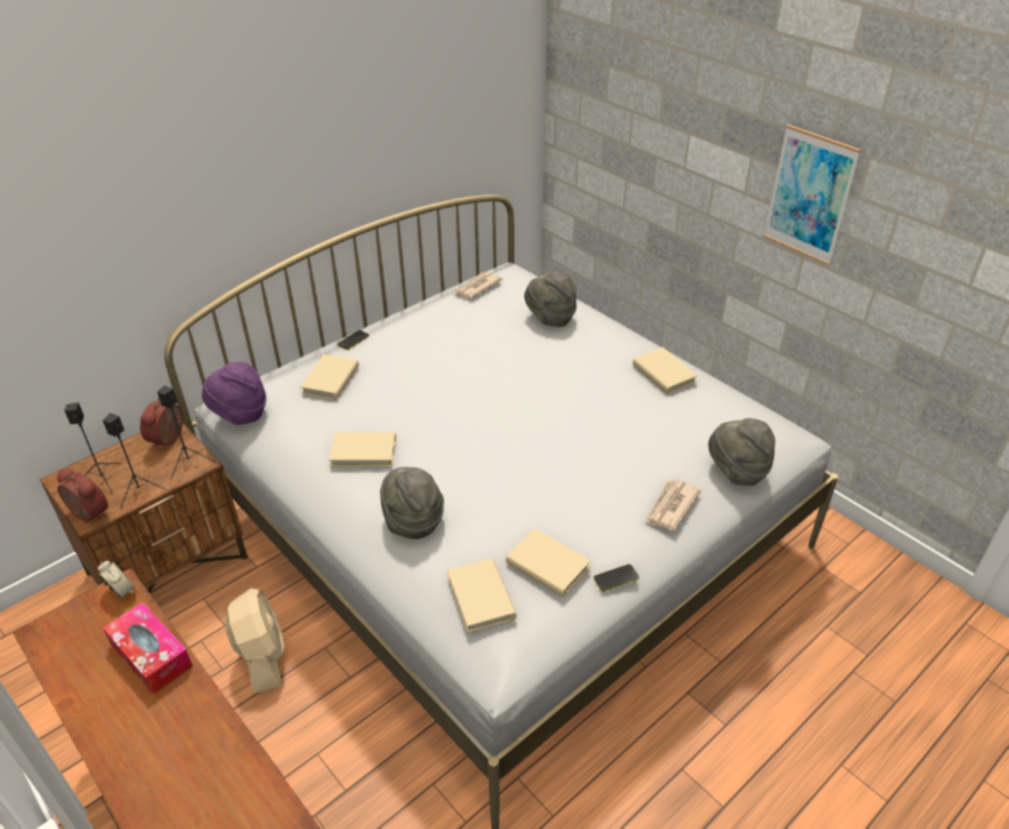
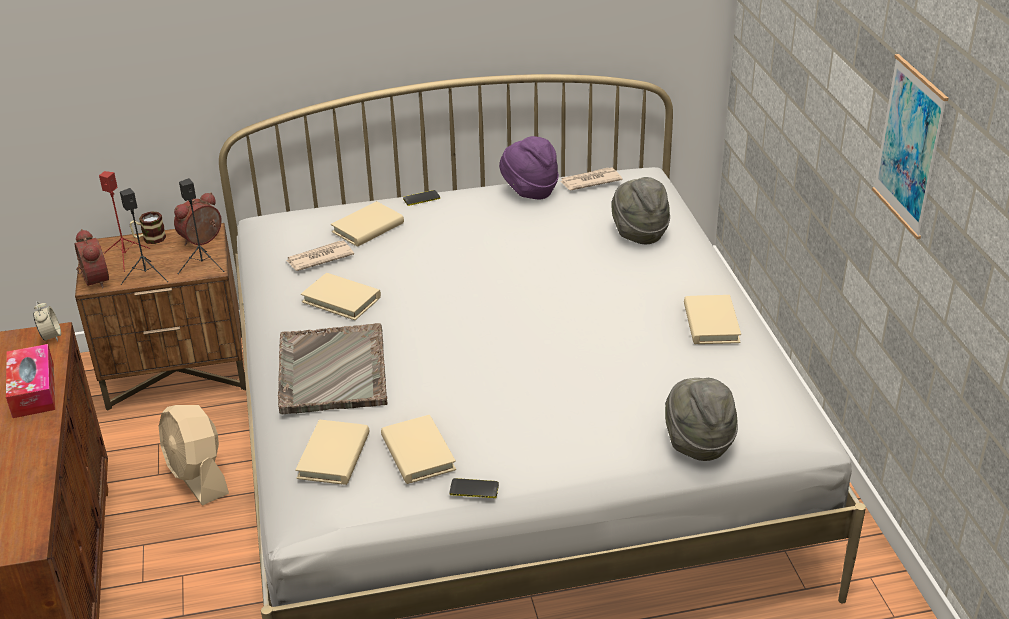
camera: 30 degrees right, 5 degrees down
black speaker [64,402,122,495] -> red speaker [99,171,150,272]
purple hat [202,362,267,425] -> purple hat moved to [499,136,559,199]
beige fan [225,588,284,694] -> beige fan turned 135 degrees clockwise [159,405,229,506]
grey hat [380,467,444,539] -> grey tray [278,323,387,414]
newspaper [645,479,701,530] -> newspaper moved to [286,241,354,271]
none -> mug [130,211,166,244]

